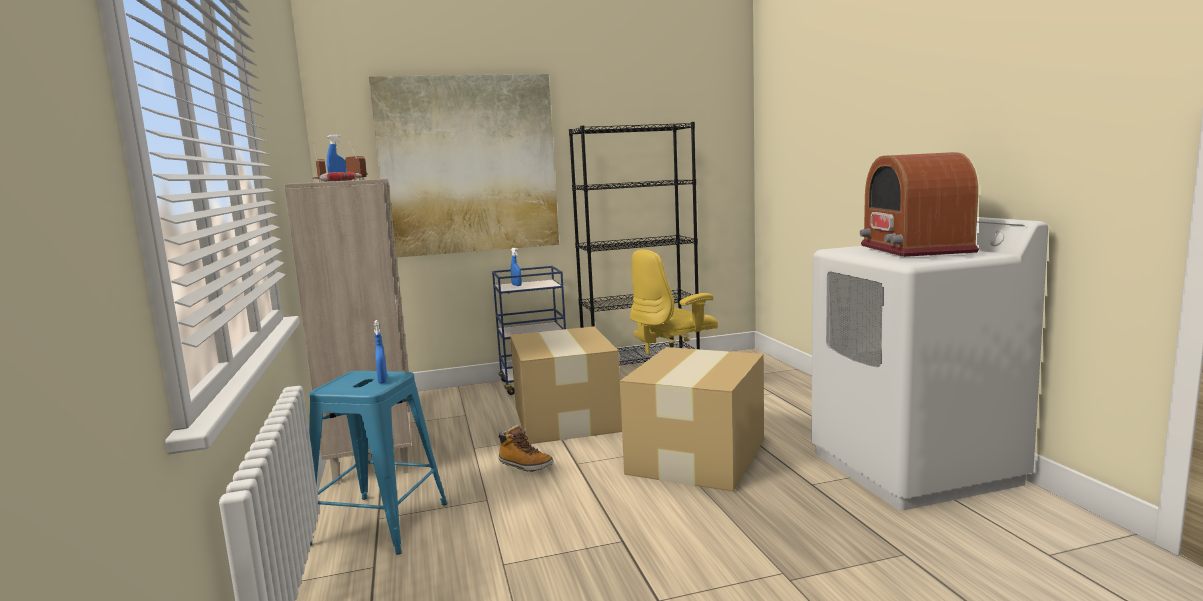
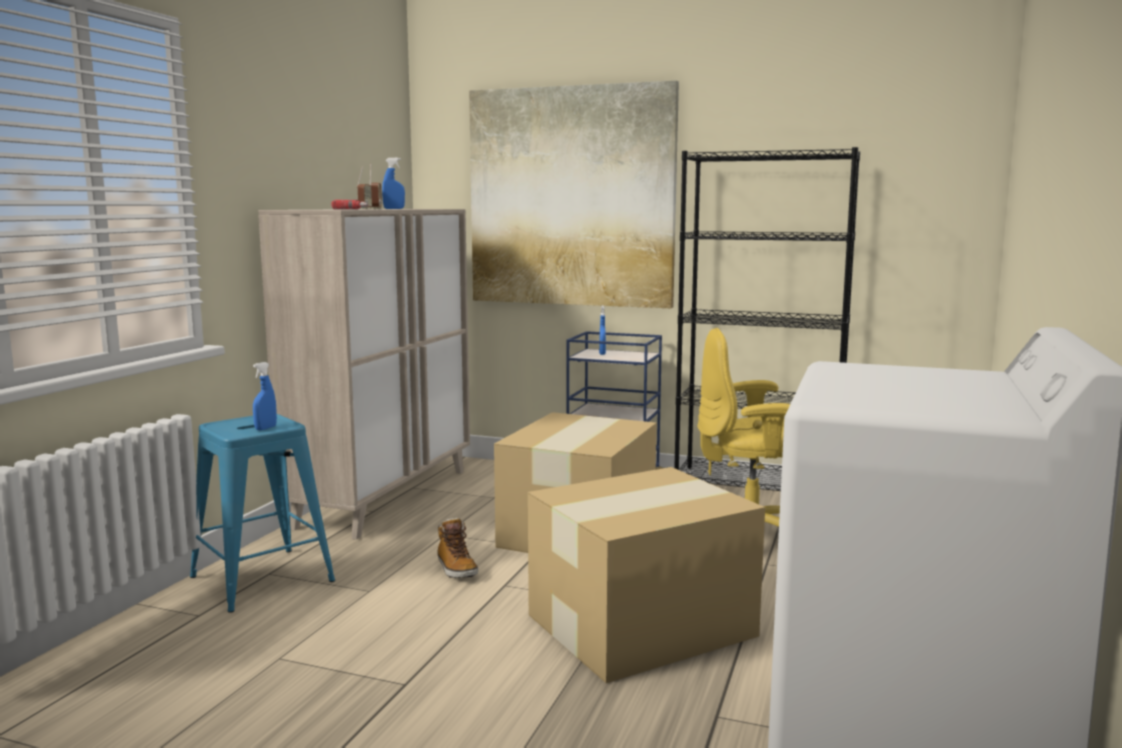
camera: 35 degrees right, 0 degrees up
radio [860,152,979,257] -> none

